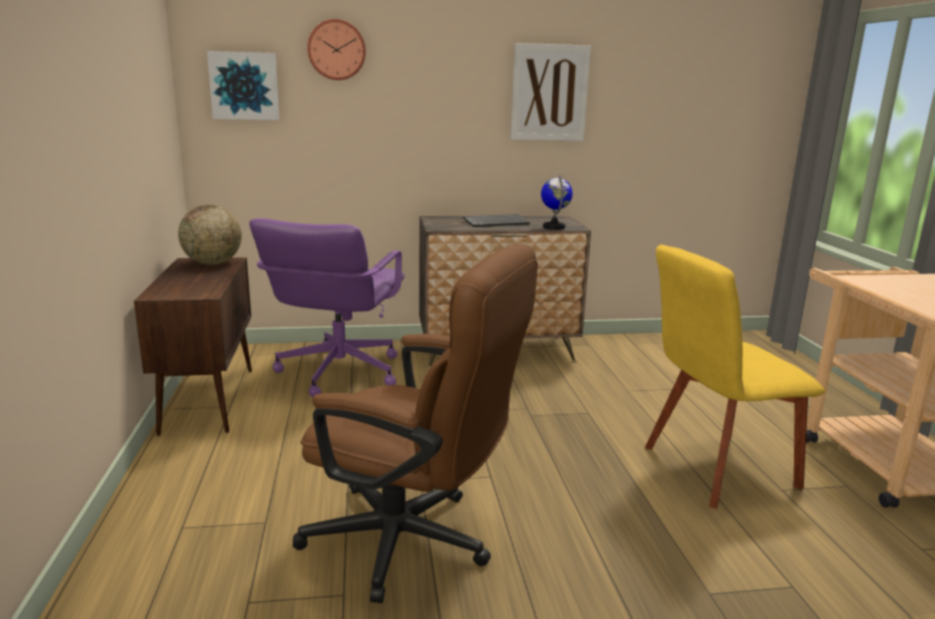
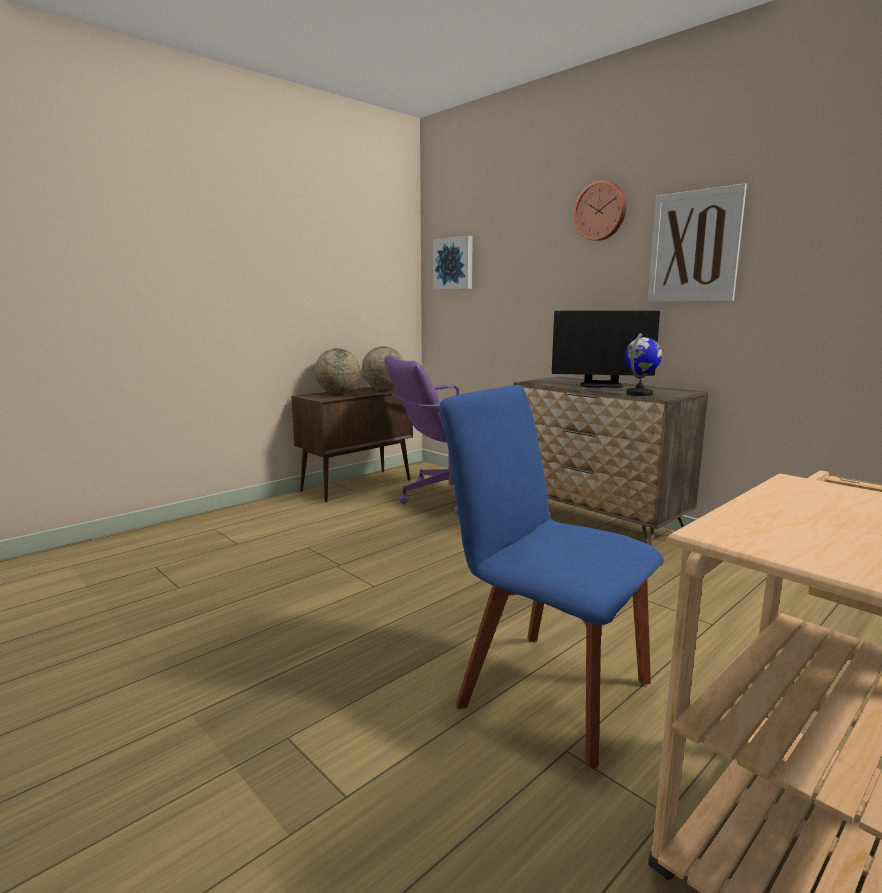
camera: 55 degrees right, 5 degrees down
brown office chair [293,243,538,603] -> none
wall clock [307,19,366,80] -> wall clock moved to [574,180,626,241]
keyboard [463,214,530,227] -> monitor [552,311,660,388]
yellow chair [645,245,825,509] -> blue chair [440,385,664,768]
none -> globe [314,348,360,394]

